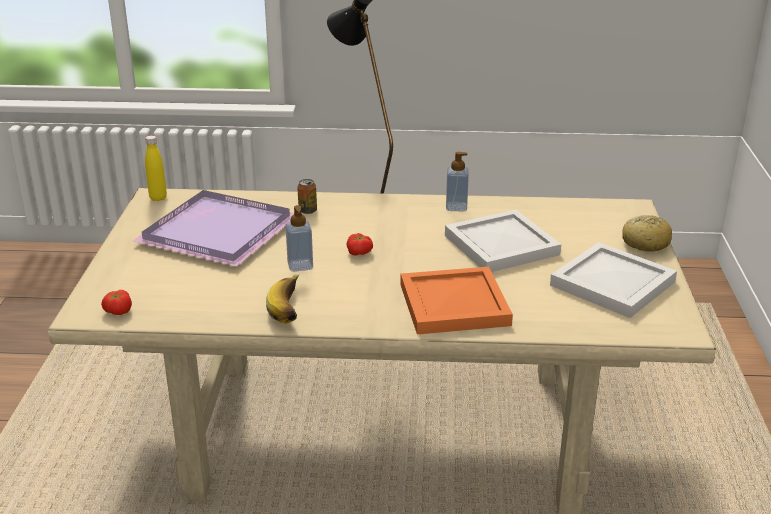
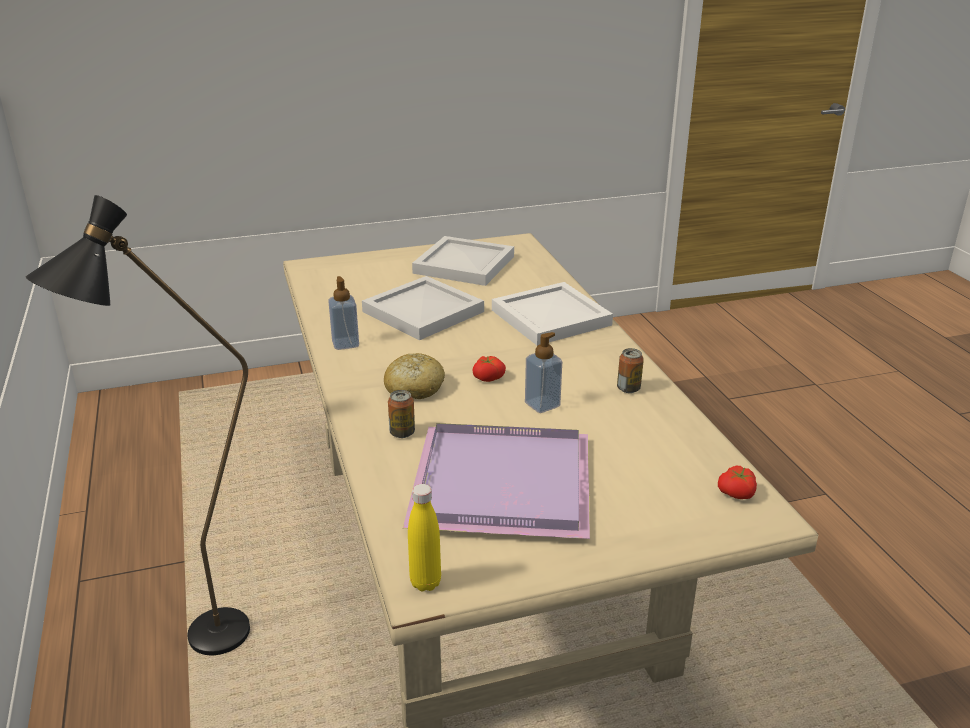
camera: 110 degrees left, 0 degrees up
banana [266,274,300,324] -> can [617,348,644,393]
orange tray [400,267,513,334] -> white tray [492,282,613,346]
bread [622,215,672,252] -> bread moved to [384,353,445,399]

